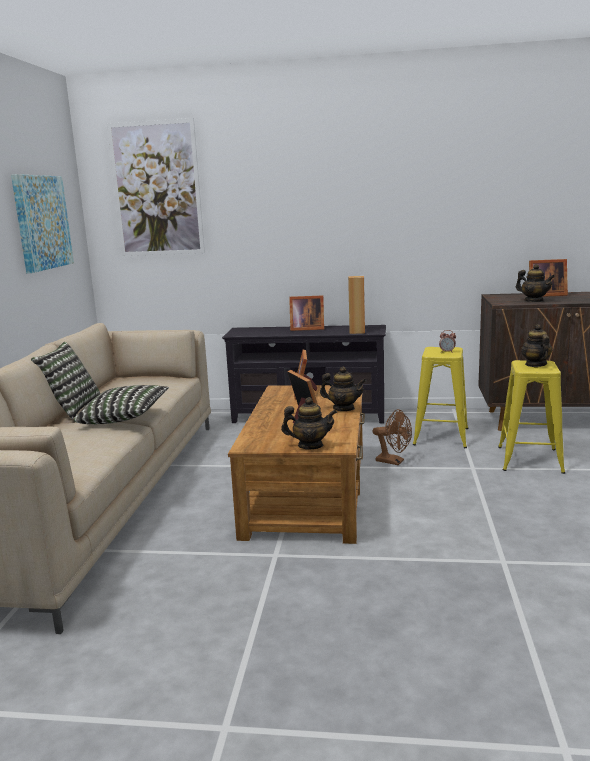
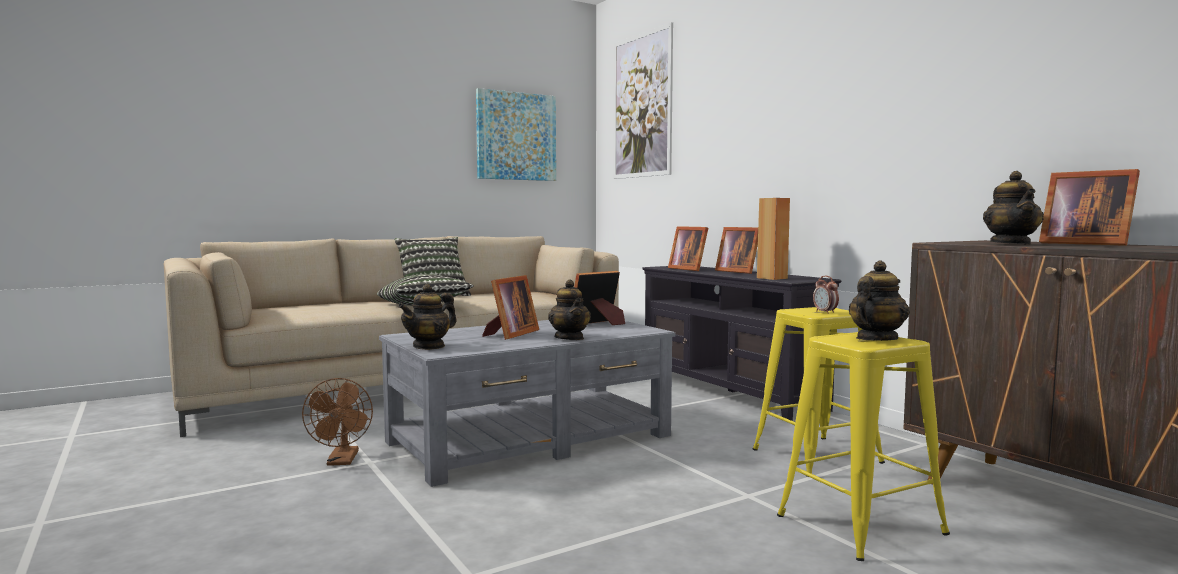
camera: 50 degrees right, 10 degrees down
brown coffee table [228,385,365,544] -> grey coffee table [379,320,675,487]
teapot [281,397,337,449] -> teapot turned 75 degrees clockwise [398,284,457,350]
brown fan [372,409,412,465] -> brown fan moved to [302,378,373,466]
none -> picture frame [668,226,708,271]

